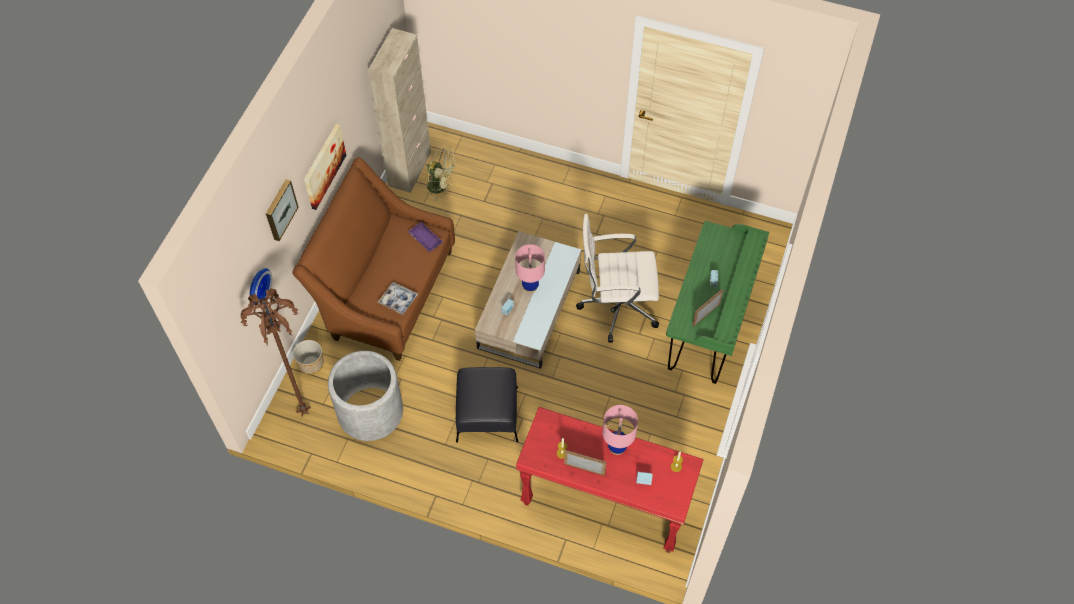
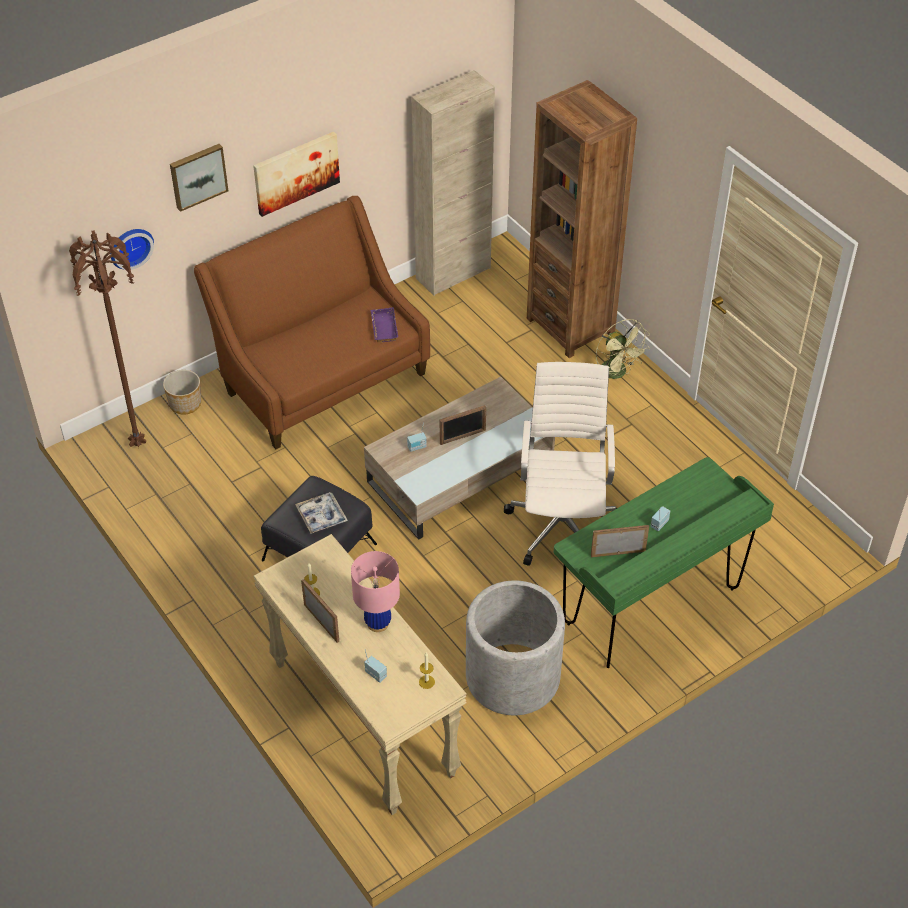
camera: 35 degrees right, 10 degrees down
grey planter [328,351,403,441] -> grey planter moved to [466,581,565,715]
tray [378,282,418,315] -> tray moved to [295,492,348,534]
green fan [425,148,457,201] -> green fan moved to [596,319,650,379]
pink table lamp [515,244,545,293] -> picture frame [440,405,486,445]
red console table [516,407,704,553] -> beige console table [253,534,467,815]
white office chair [576,214,659,343] -> white office chair turned 60 degrees clockwise [504,362,617,566]
none -> brown bookcase [527,80,637,358]

